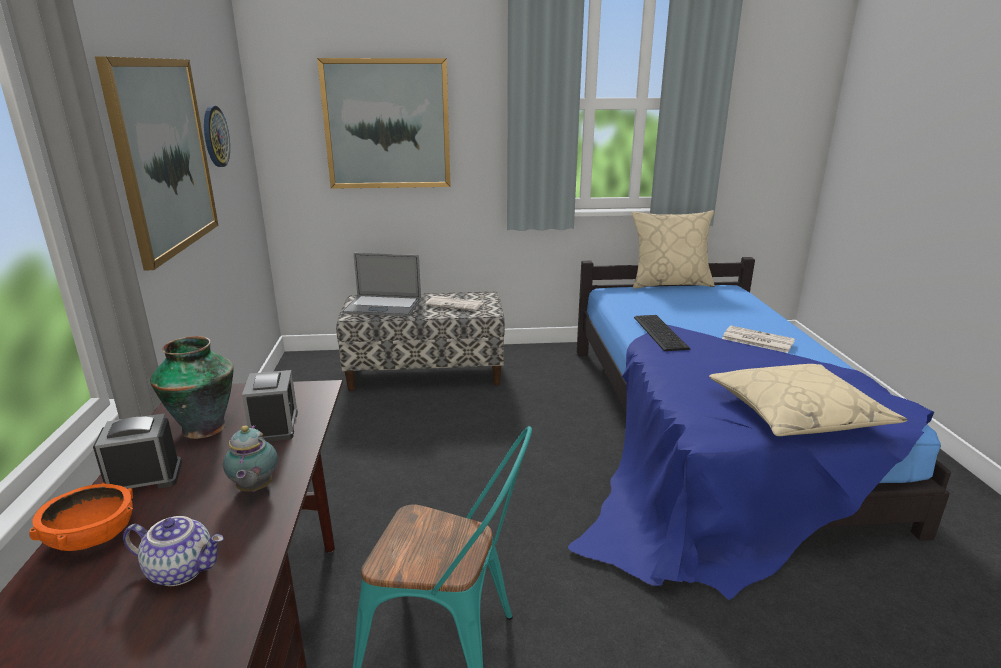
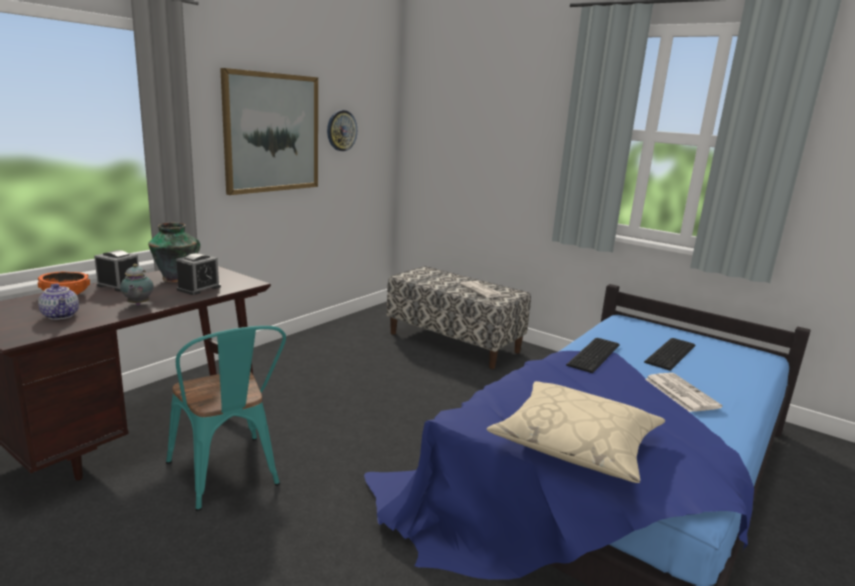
camera: 40 degrees right, 5 degrees down
teapot [223,425,278,492] -> teapot turned 45 degrees counterclockwise [120,264,154,305]
picture [317,58,451,189] -> none
laptop [342,253,421,317] -> none
beige pillow [632,210,715,289] -> none
none -> keyboard [644,338,696,371]

